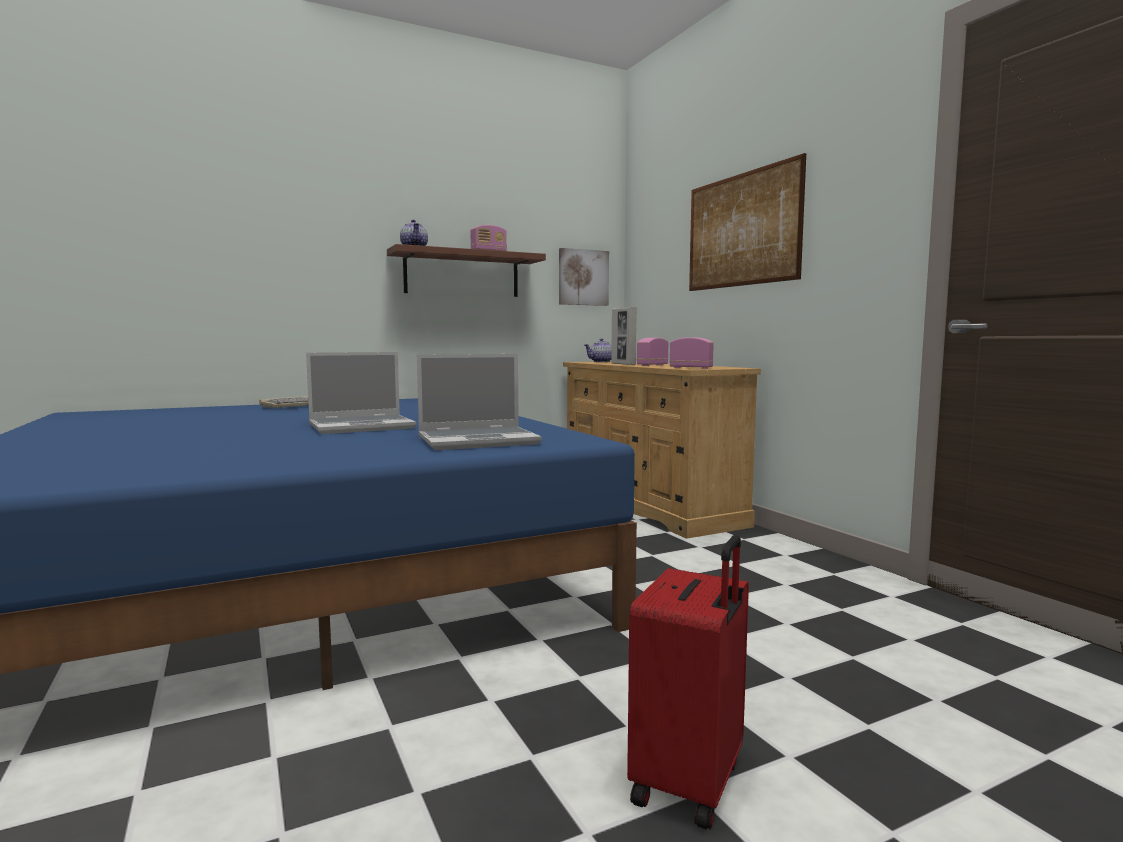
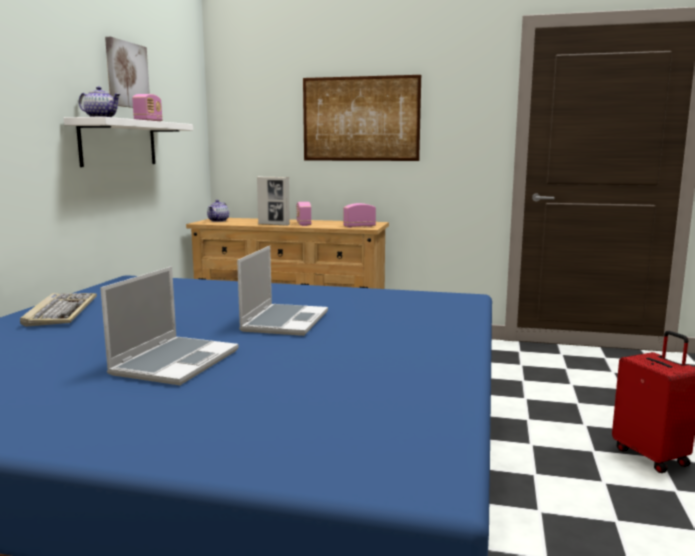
camera: 50 degrees left, 5 degrees up
brown shelf [387,244,546,297] -> white shelf [64,117,193,167]
laptop [417,354,542,450] -> laptop moved to [100,266,239,385]
picture [559,248,609,306] -> picture moved to [105,37,150,108]

